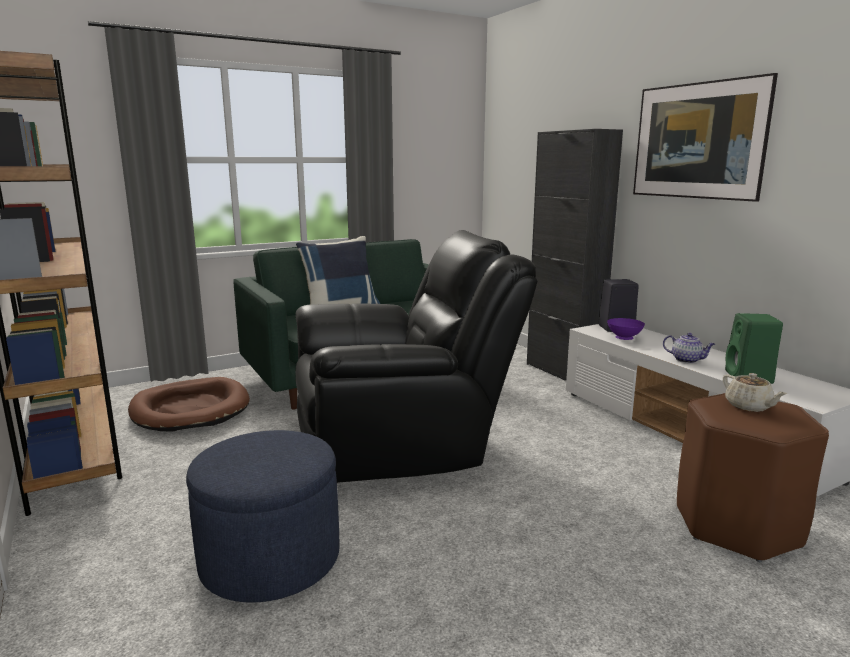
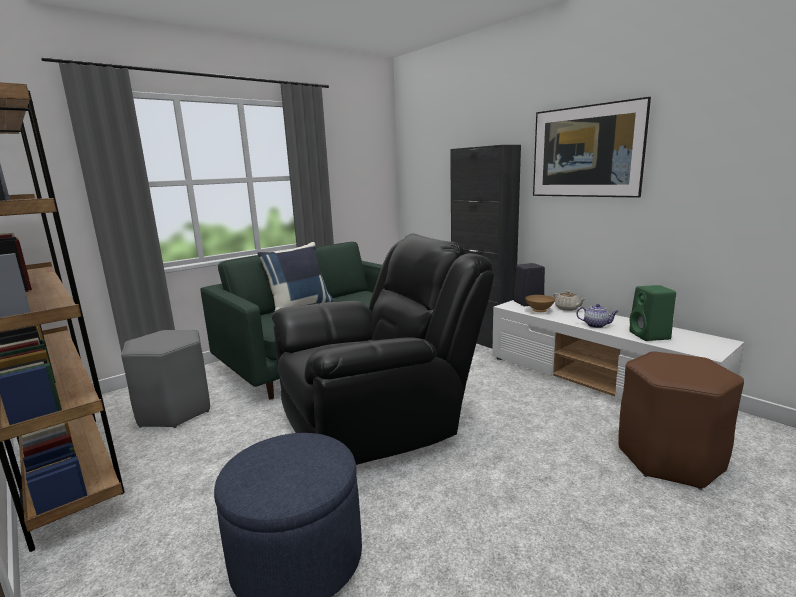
camera: 10 degrees left, 0 degrees up
brown dog bed [128,377,250,432] -> grey stool [121,330,210,428]
purple bowl [607,318,645,340] -> brown bowl [525,295,555,312]
beige teapot [723,373,787,412] -> beige teapot moved to [553,291,586,311]

